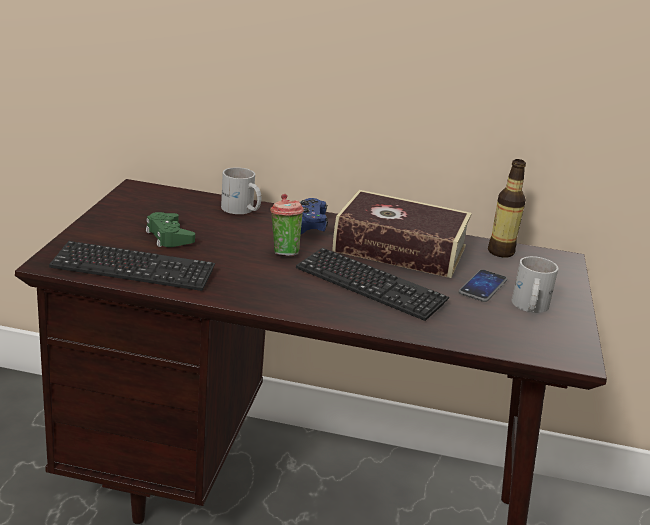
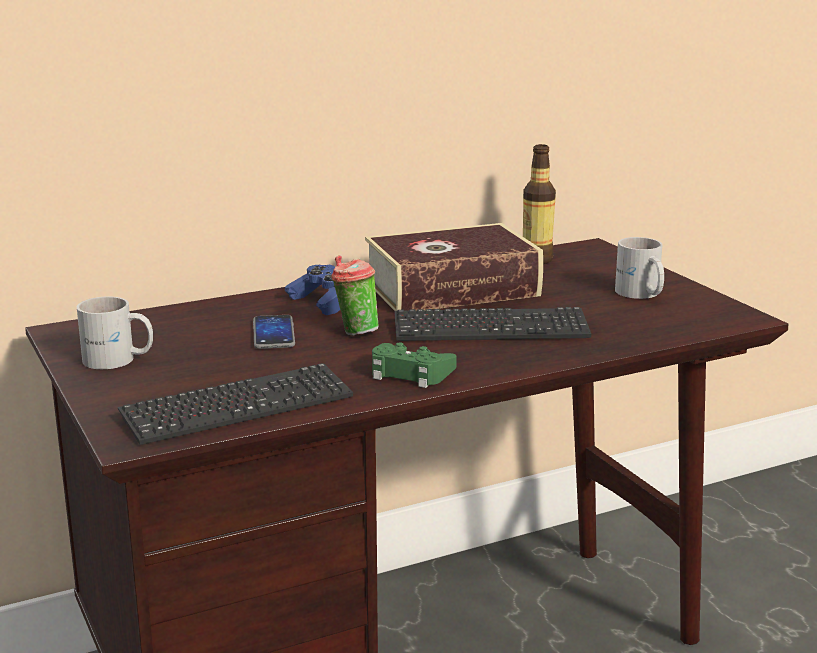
camera: 35 degrees left, 5 degrees down
green game controller [146,212,195,247] -> green game controller moved to [372,342,457,388]
white mug [221,167,262,214] -> white mug moved to [77,296,153,369]
phone [459,269,507,302] -> phone moved to [253,315,295,349]

